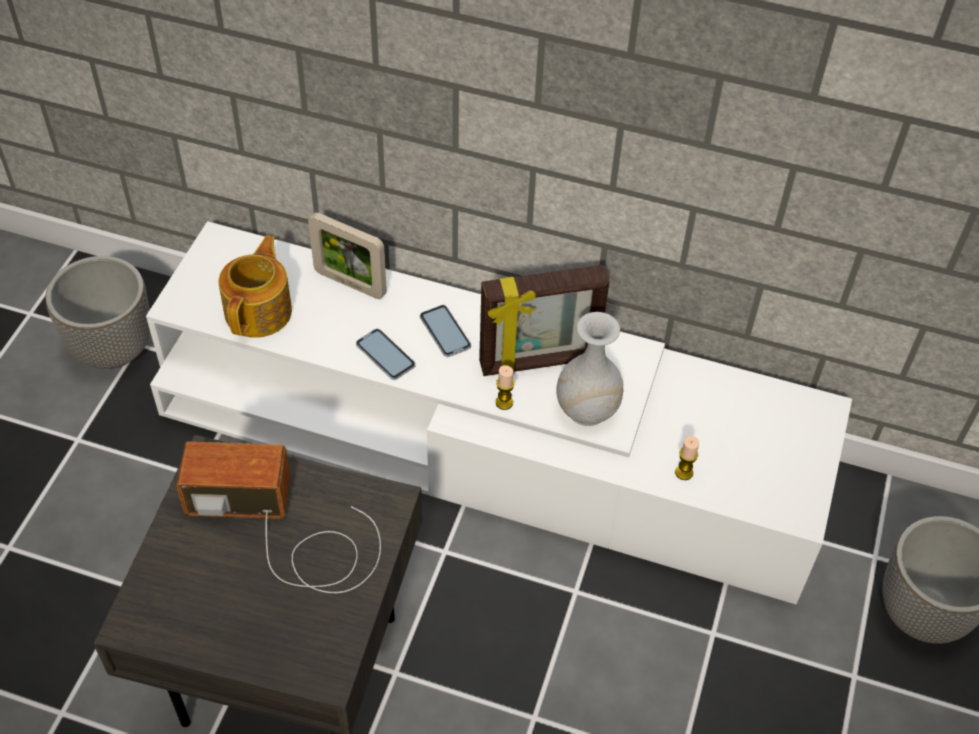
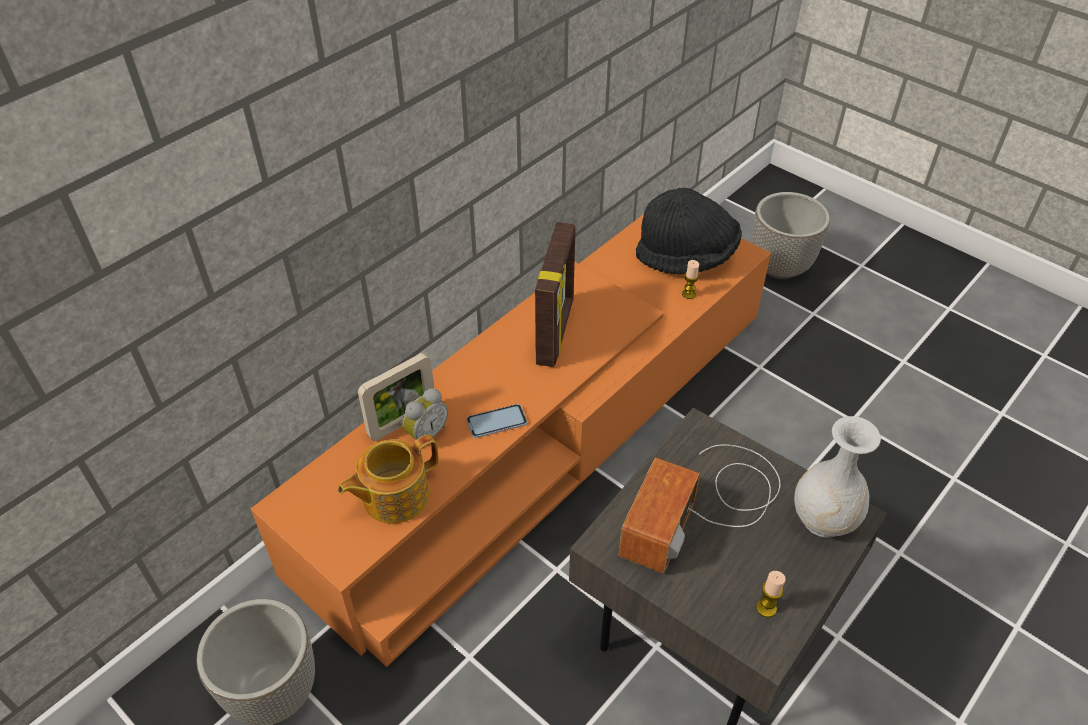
camera: 65 degrees left, 5 degrees down
white tv stand [146,221,852,604] -> orange tv stand [251,214,771,667]
teapot [219,235,292,338] -> teapot turned 75 degrees counterclockwise [338,434,439,524]
phone [420,305,471,357] -> none
candle [496,365,515,410] -> candle moved to [756,571,786,617]
white vase [556,312,623,426] -> white vase moved to [794,416,881,538]
none -> alarm clock [402,388,448,440]
none -> black hat [636,187,742,274]

